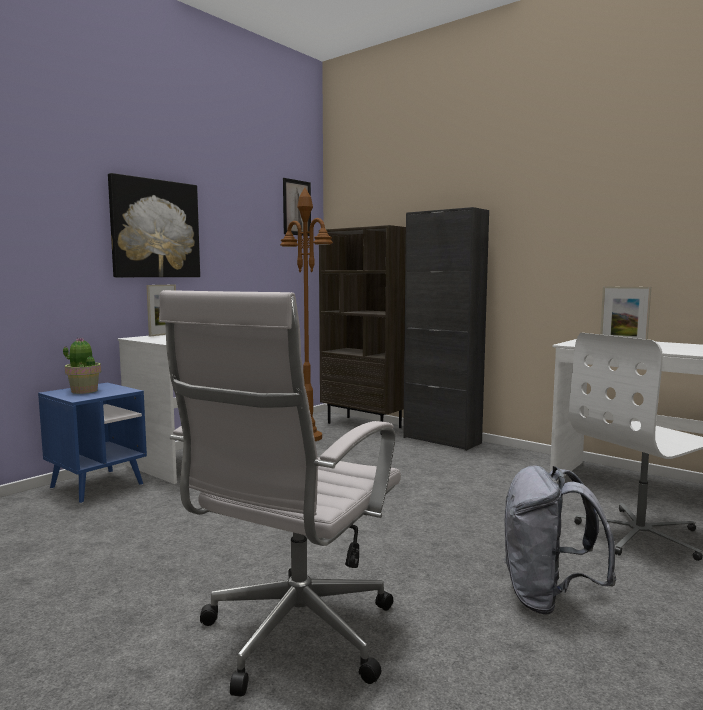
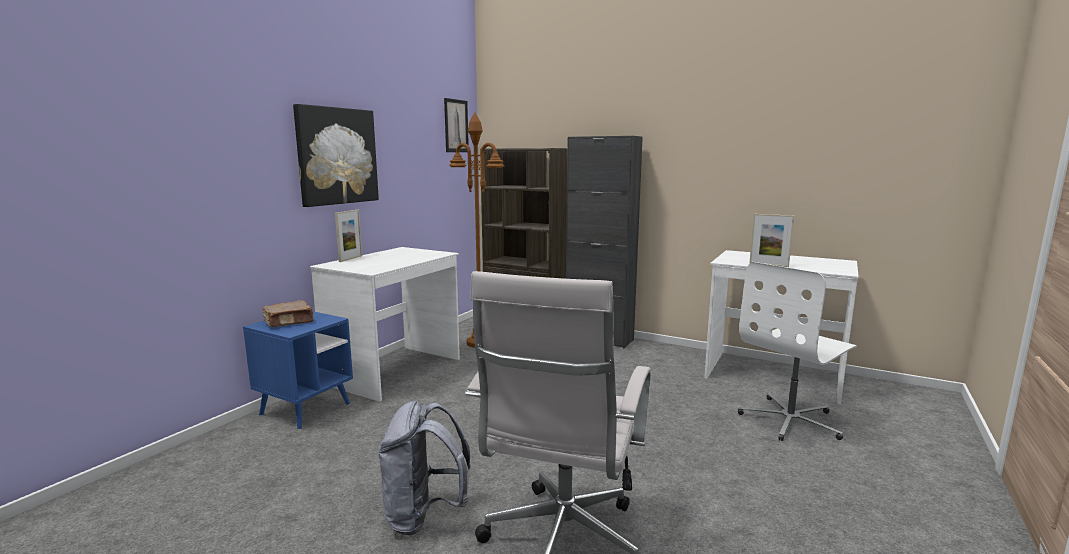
camera: 10 degrees left, 5 degrees up
potted plant [63,338,101,394] -> brown book [262,300,313,327]
grey backpack [503,465,616,615] -> grey backpack moved to [377,401,471,535]

